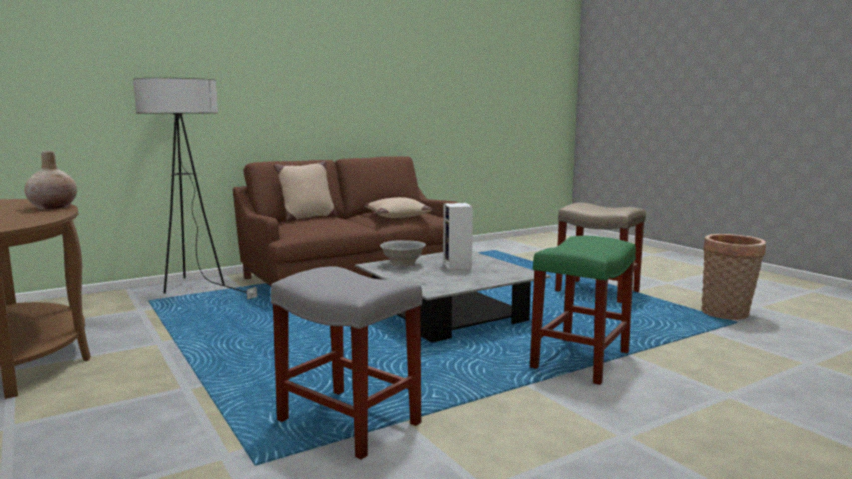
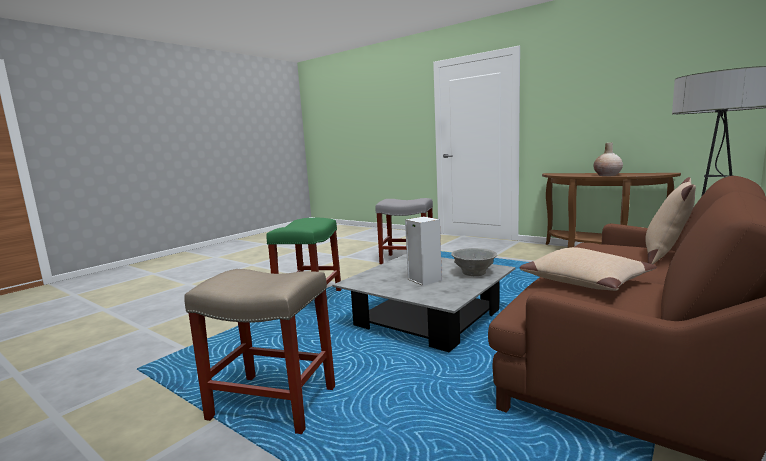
camera: 160 degrees right, 0 degrees up
basket [702,234,766,320] -> none

